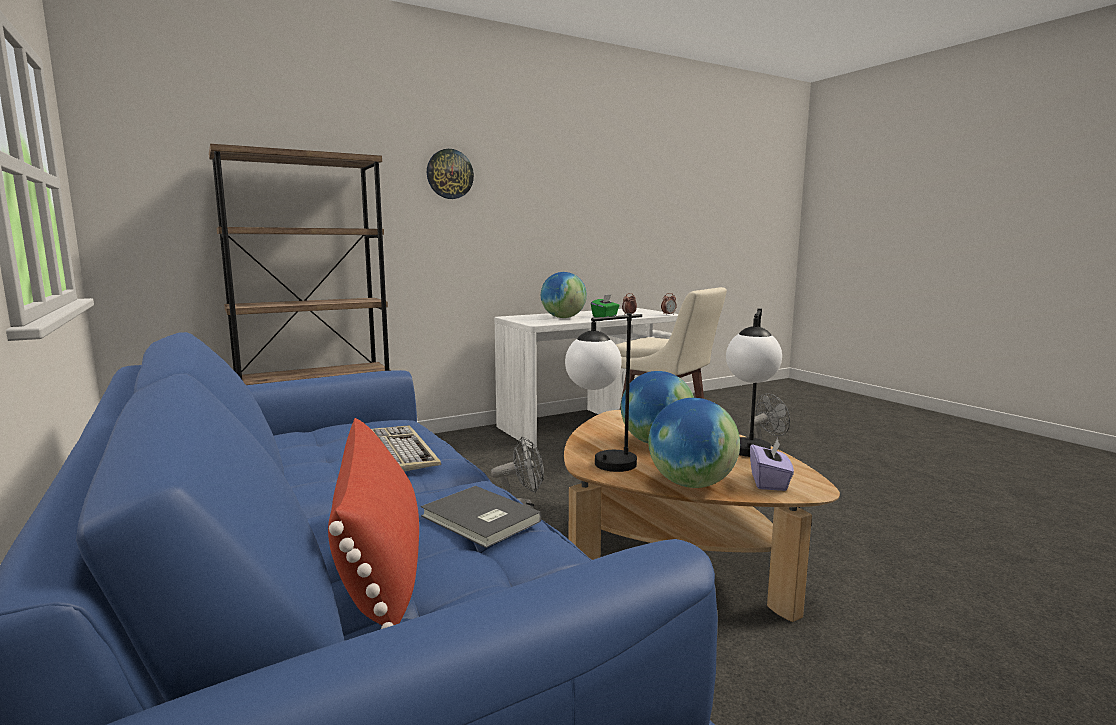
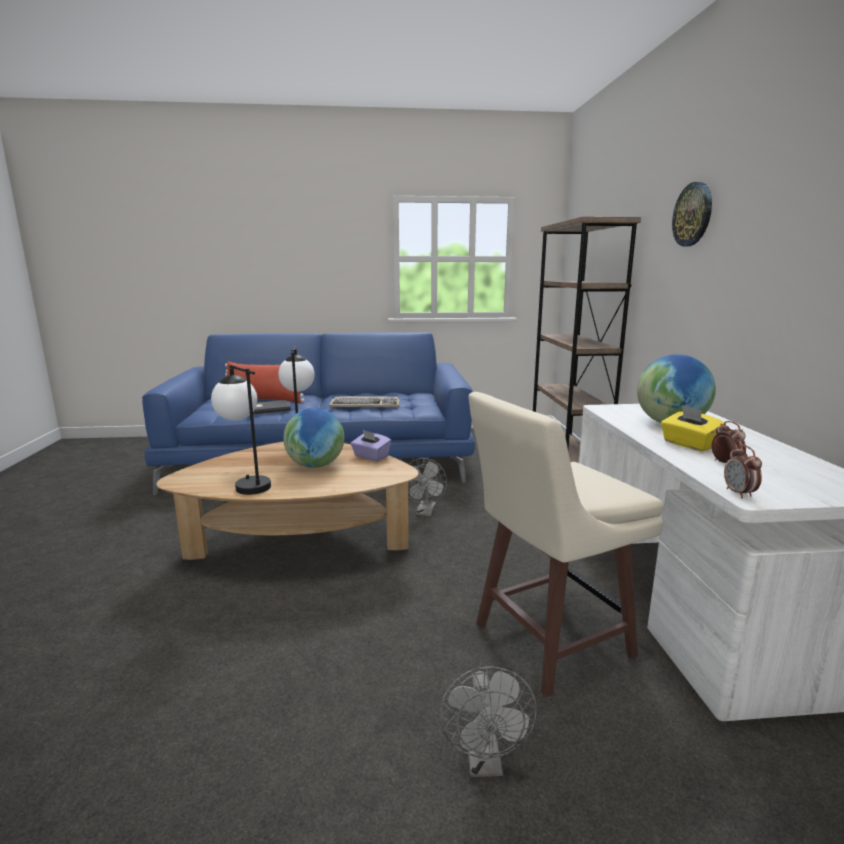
camera: 115 degrees right, 5 degrees up
green tissue box [591,294,620,317] -> yellow tissue box [661,405,726,452]
globe [648,398,740,488] -> none
purple tissue box [750,438,794,491] -> purple tissue box moved to [351,430,391,461]

